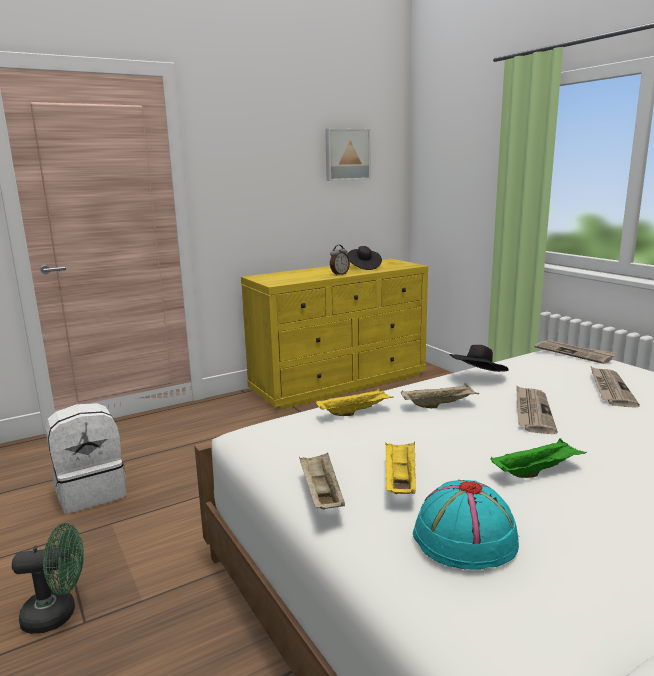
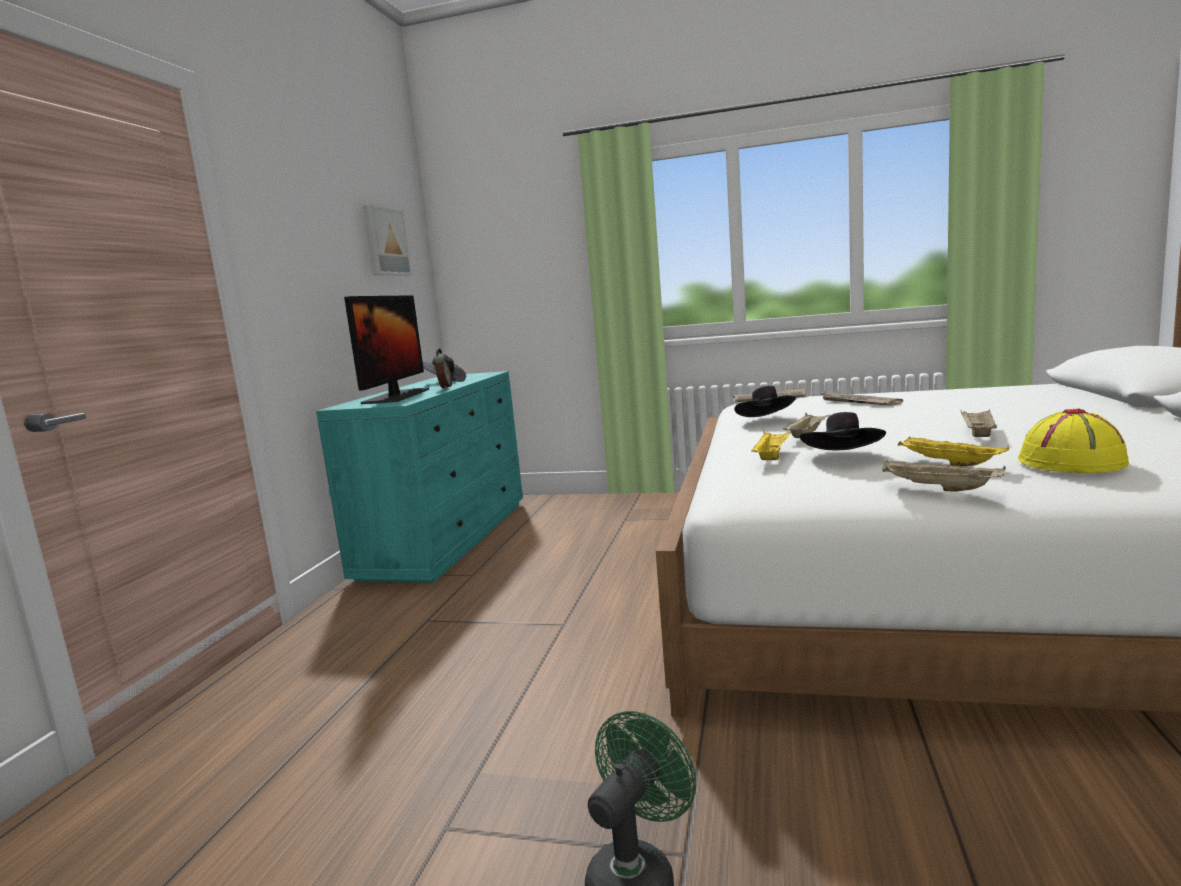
camera: 45 degrees left, 5 degrees down
white backpack [45,403,126,514] -> none
yellow dresser [241,259,428,410] -> turquoise dresser [316,371,523,583]
turquoise hat [413,480,519,570] -> yellow hat [1018,408,1129,473]
green tray [491,438,587,478] -> beige tray [961,409,997,437]
newspaper [516,385,558,434] -> none
none -> monitor [344,295,429,404]
none -> black hat [800,412,886,450]

